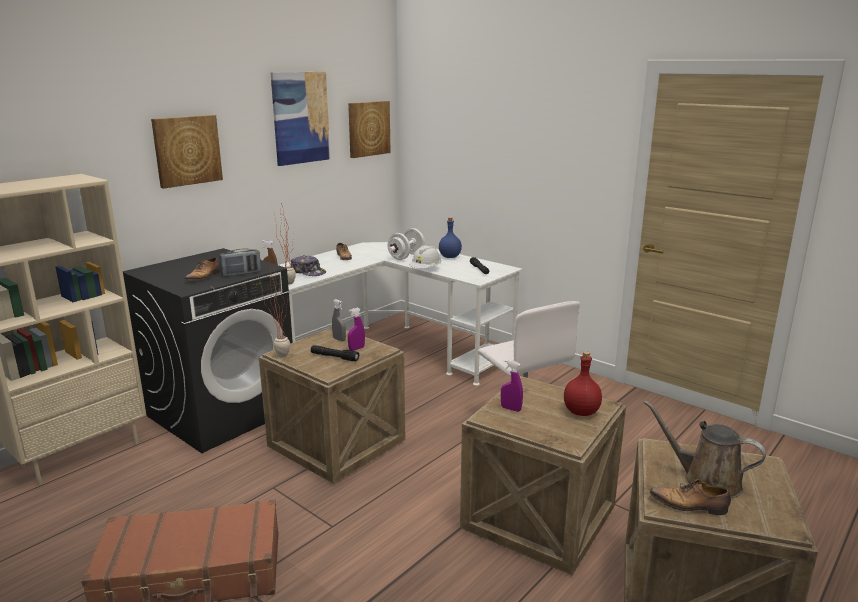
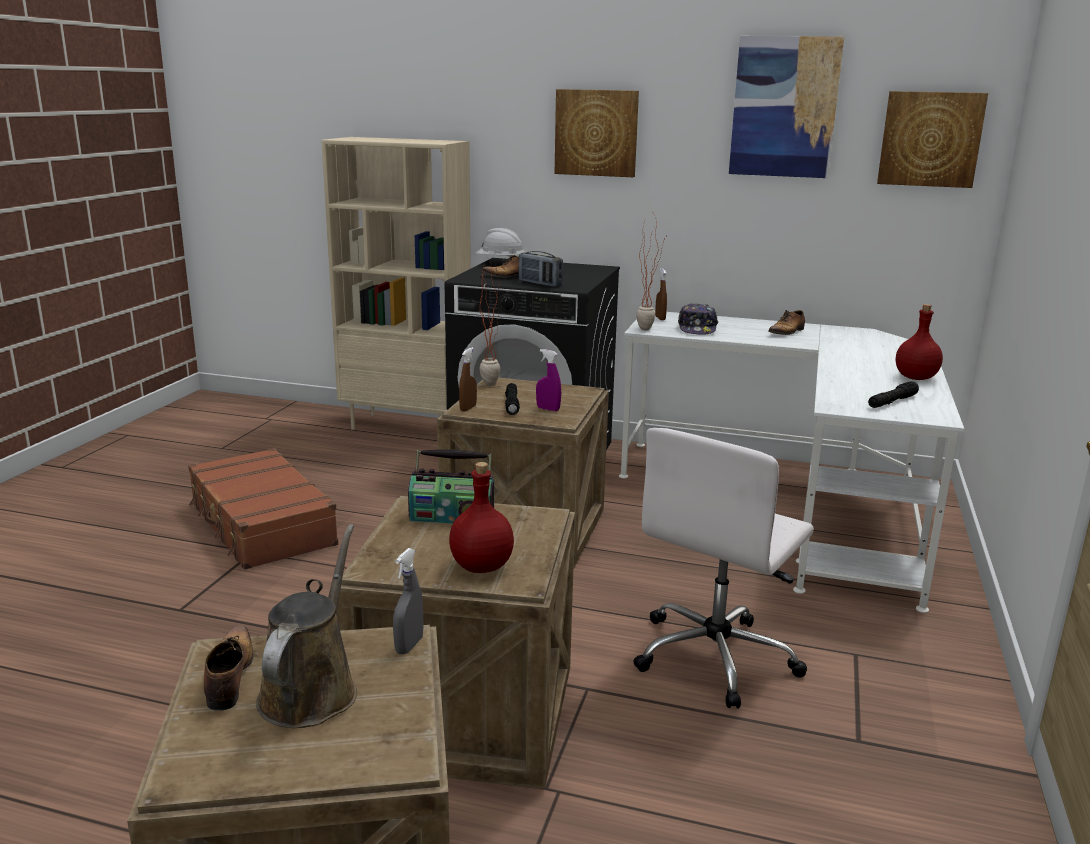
camera: 65 degrees right, 0 degrees up
grey spray bottle [332,299,346,341] -> grey spray bottle moved to [393,548,424,654]
white dumbbell [387,228,425,260] -> none
white hard hat [409,245,441,269] -> white hard hat moved to [476,228,525,258]
blue bottle [439,217,462,258] -> red bottle [896,304,943,380]
purple spray bottle [501,360,523,412] -> radio [408,449,494,524]
none -> brown spray bottle [459,347,477,411]

